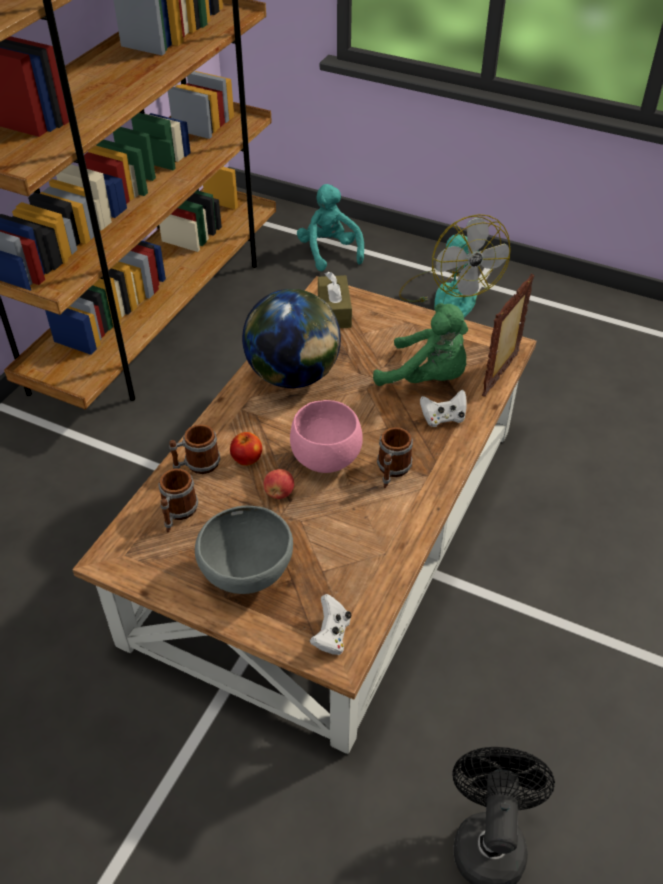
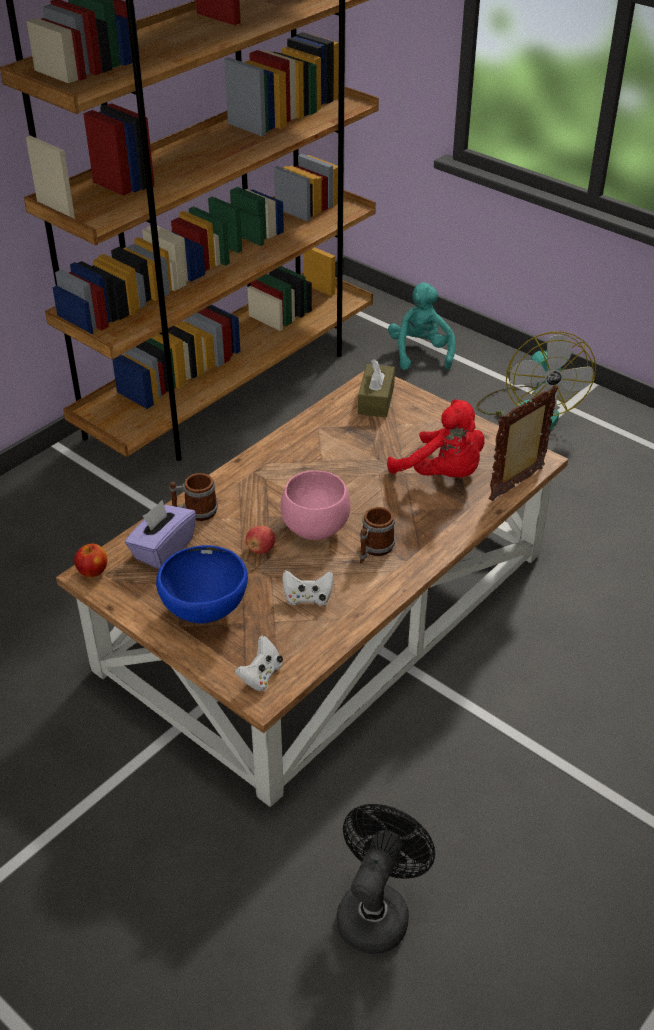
camera: 15 degrees right, 5 degrees down
mug [158,468,198,533] -> purple tissue box [125,500,196,569]
grey bowl [195,506,293,594] -> blue bowl [156,545,248,624]
apple [230,432,262,466] -> apple moved to [74,543,108,577]
globe [242,289,341,388] -> none
green plush toy [373,303,468,386] -> red plush toy [387,399,484,477]
white game controller [420,390,467,427] -> white game controller moved to [282,570,334,606]

